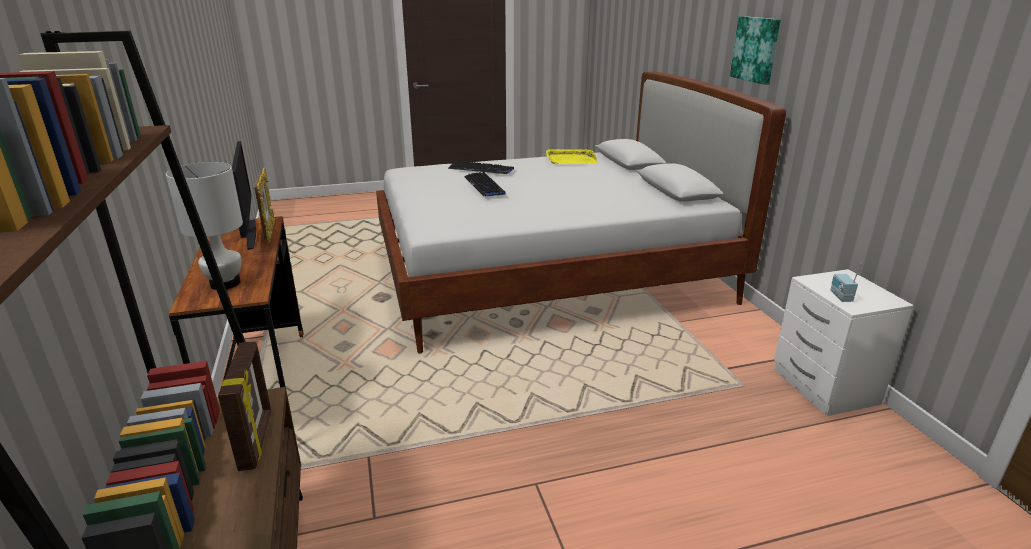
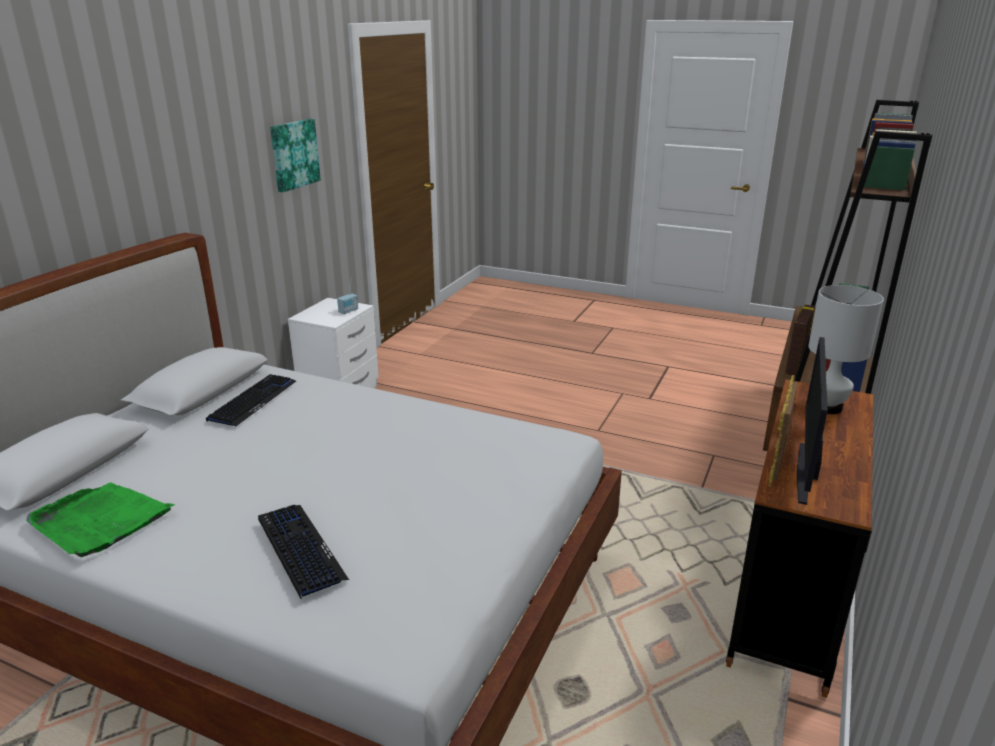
camera: 140 degrees left, 0 degrees up
keyboard [464,172,505,196] -> keyboard moved to [206,374,296,427]
yellow tray [546,149,598,164] -> green tray [26,482,175,557]
picture [730,16,781,85] -> picture moved to [270,119,321,192]

